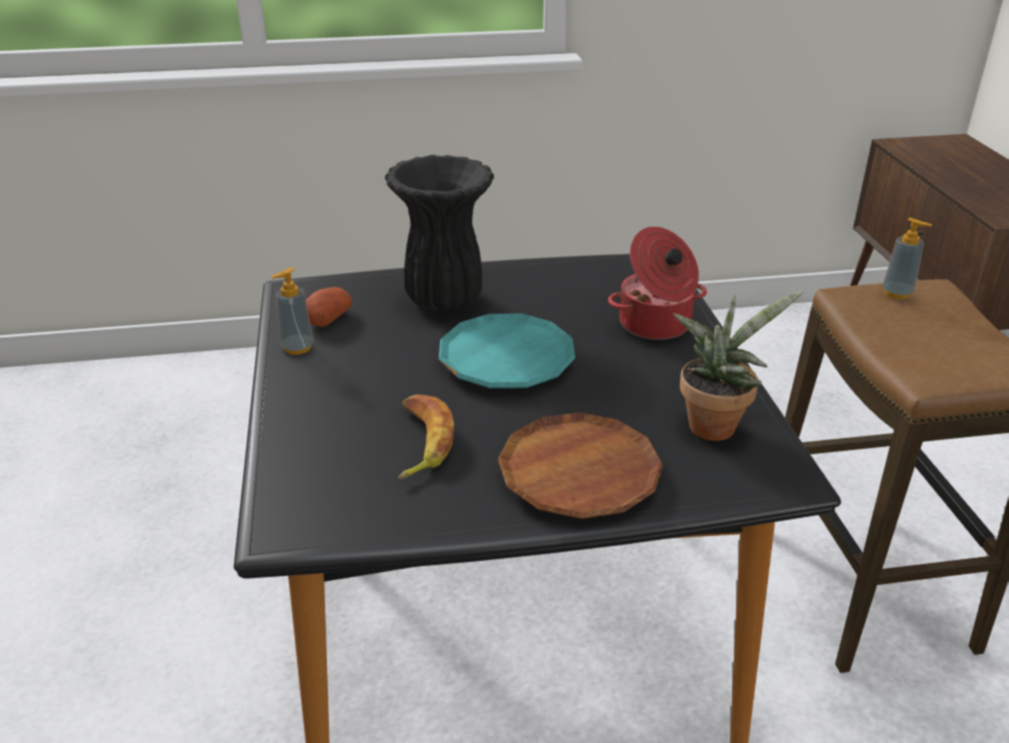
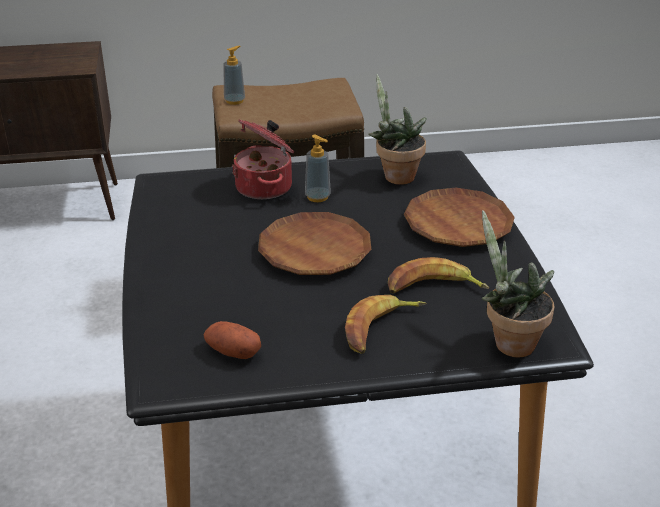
camera: 90 degrees left, 0 degrees up
soap dispenser [271,267,314,355] -> soap dispenser moved to [305,135,331,202]
black vase [385,155,494,312] -> none
turquoise plate [439,314,575,388] -> brown plate [258,212,372,275]
none -> banana [345,295,427,354]
none -> potted plant [481,210,554,358]

